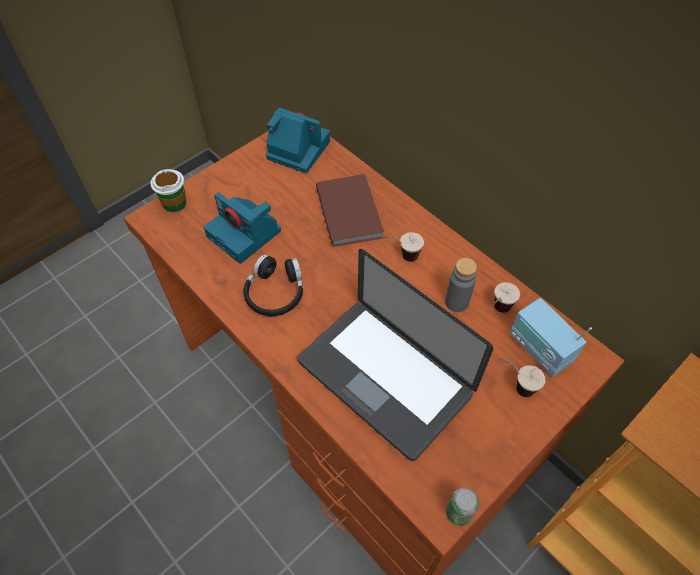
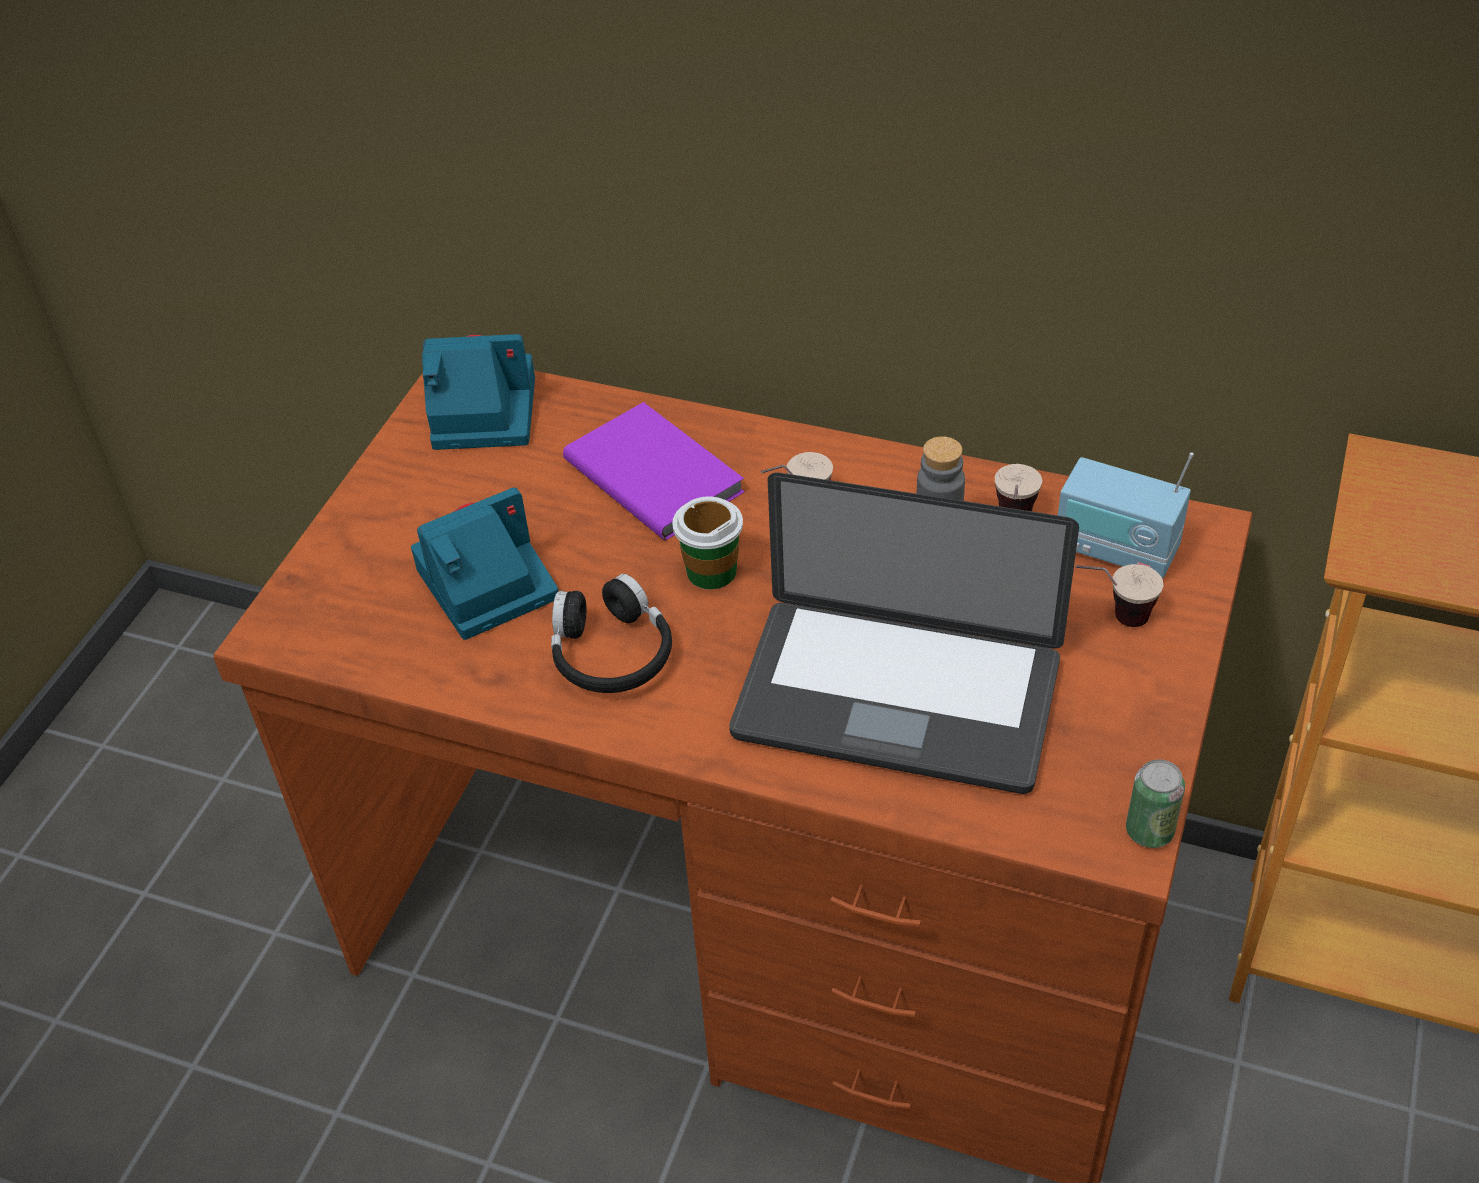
camera: 25 degrees left, 10 degrees down
cup [150,169,186,212] -> cup moved to [672,496,743,589]
camera [204,192,281,264] -> camera turned 135 degrees clockwise [411,487,558,640]
brown book [316,174,384,247] -> purple book [563,402,745,540]

